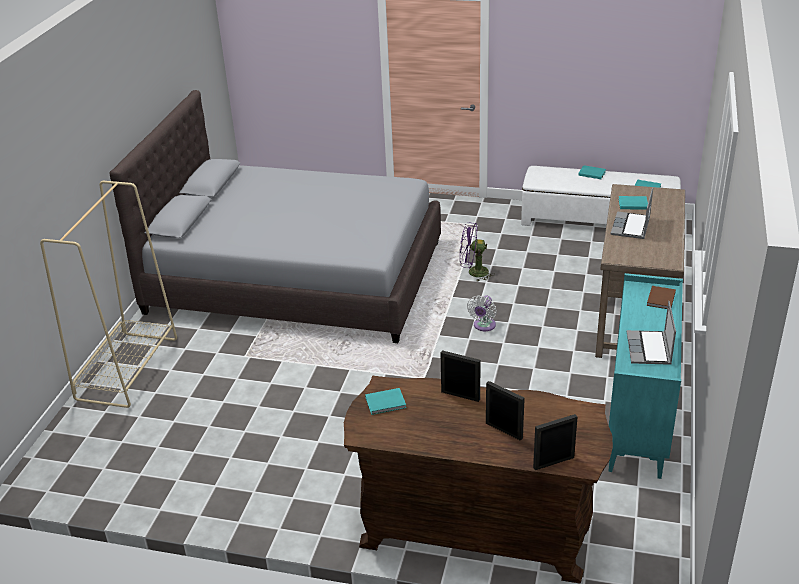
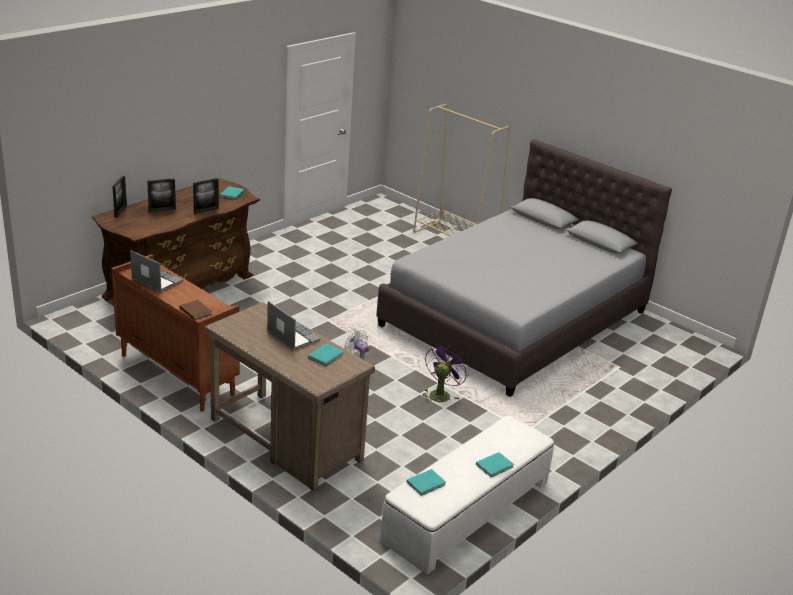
camera: 115 degrees right, 5 degrees down
turquoise cabinet [608,273,683,479] -> brown cabinet [111,254,240,412]

